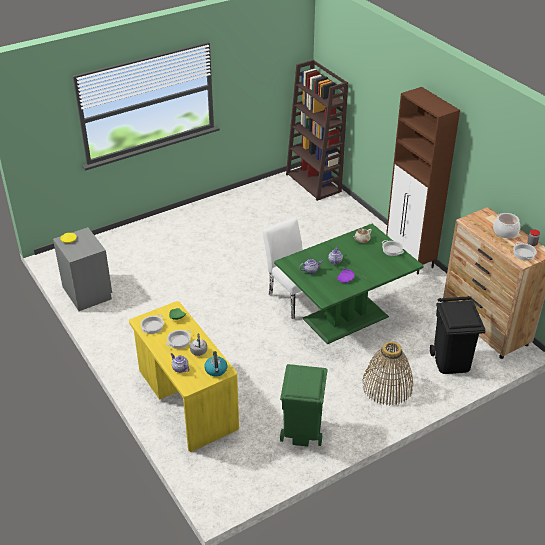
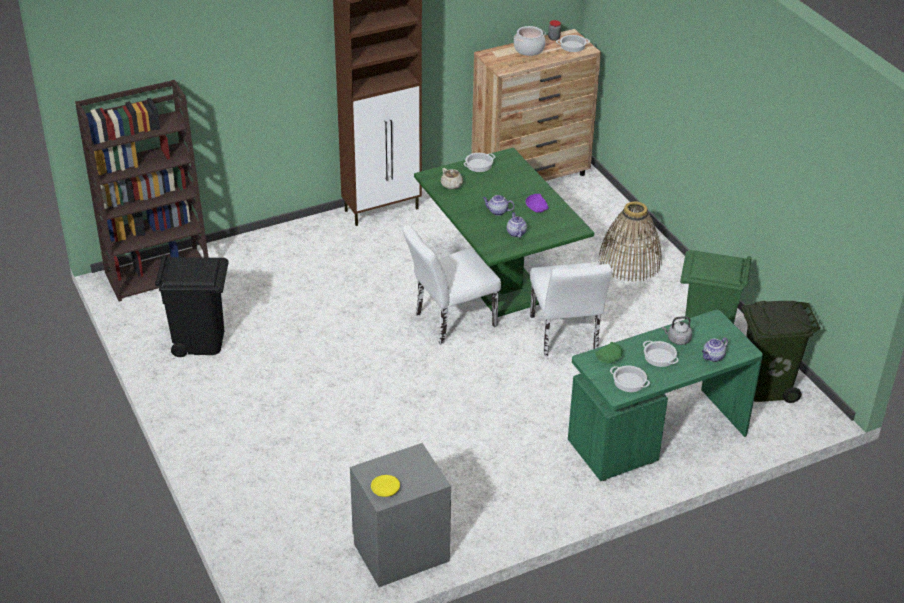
camera: 85 degrees left, 0 degrees up
yellow desk [129,301,239,452] -> green desk [568,310,763,481]
kettle [204,351,227,376] -> none
black trash can [430,296,485,374] -> black trash can moved to [155,254,229,357]
none -> white chair [530,263,612,356]
none -> green trash can [741,301,821,403]

